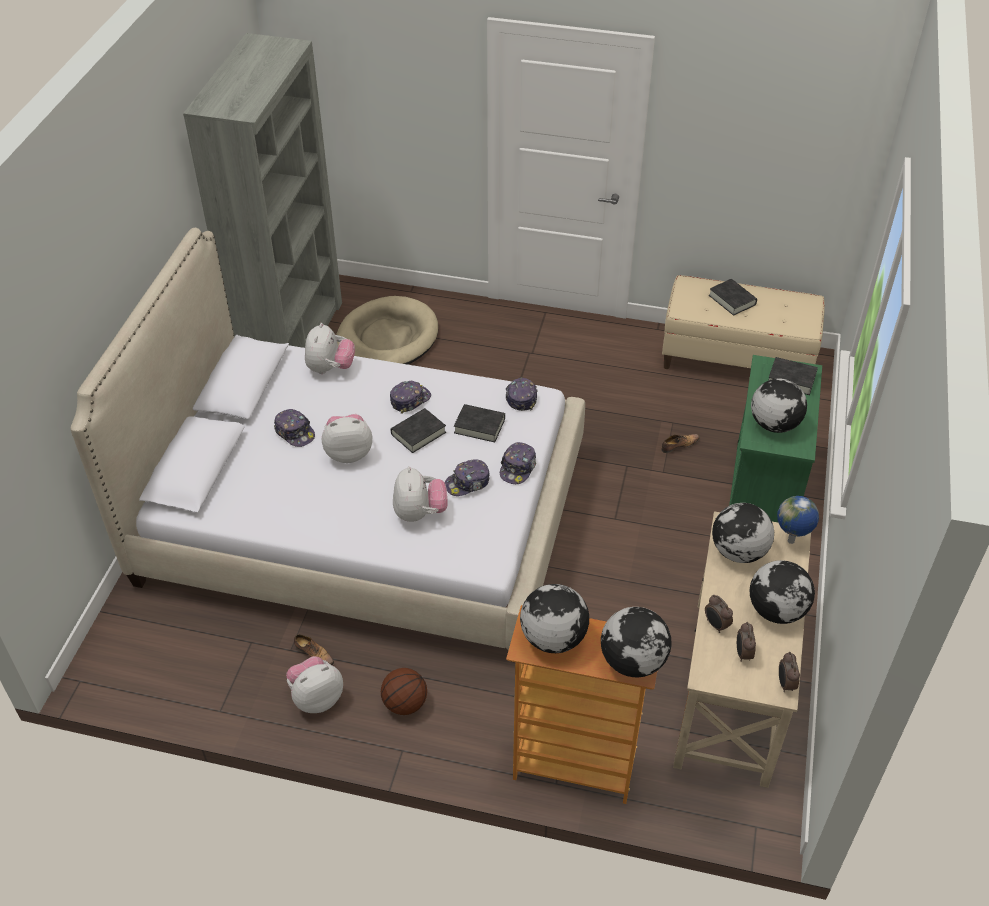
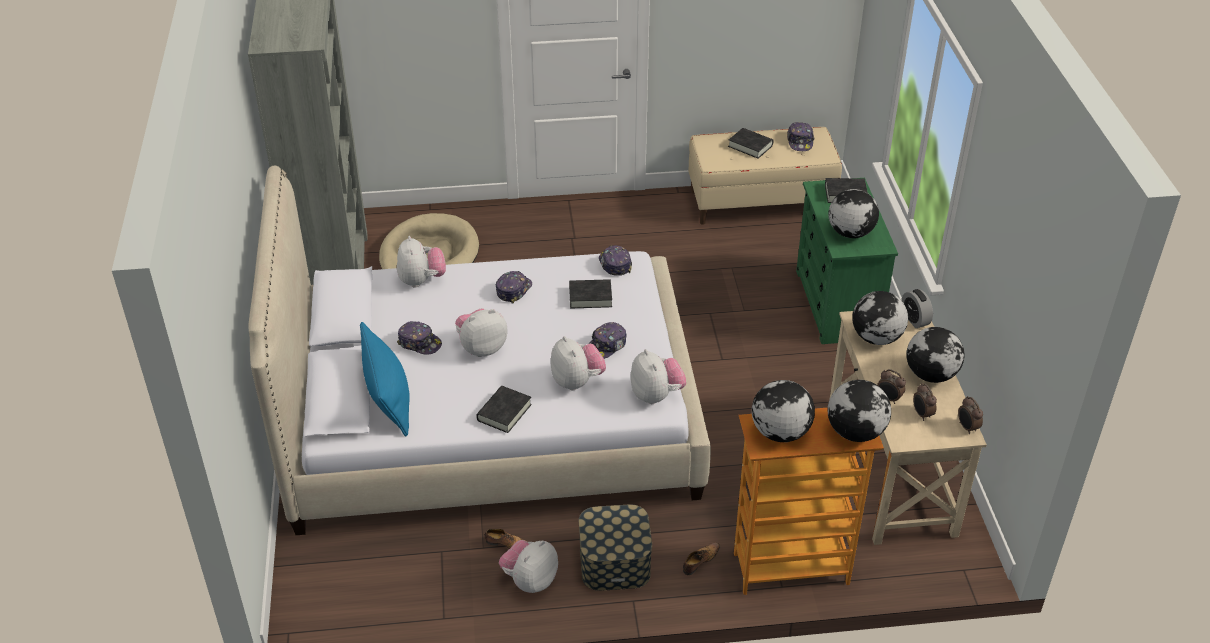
camera: 20 degrees left, 5 degrees down
basketball [381,668,427,715] -> storage box [579,504,652,591]
black book [391,408,446,453] -> black book moved to [476,386,532,433]
cap [500,442,536,484] -> cap moved to [787,122,815,151]
shoe [661,434,700,453] -> shoe moved to [683,543,720,575]
globe [777,496,819,544] -> alarm clock [901,289,933,328]
none -> blue pillow [360,322,410,436]
none -> plush toy [631,349,686,404]

